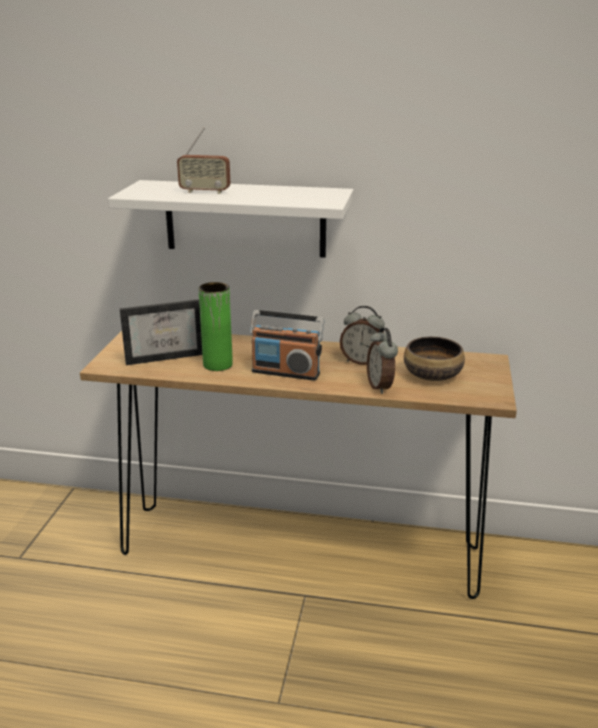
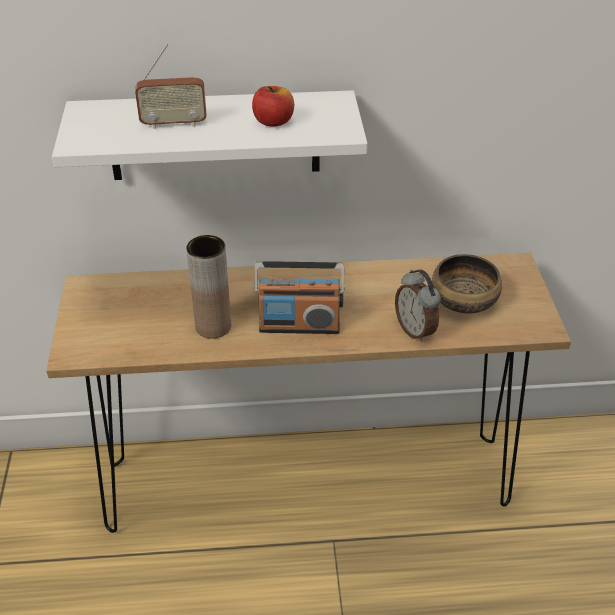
camera: 15 degrees left, 15 degrees up
picture frame [120,299,202,365] -> none
green vase [198,282,233,371] -> brown vase [186,235,231,339]
alarm clock [340,306,385,365] -> none
none -> apple [252,86,294,127]

